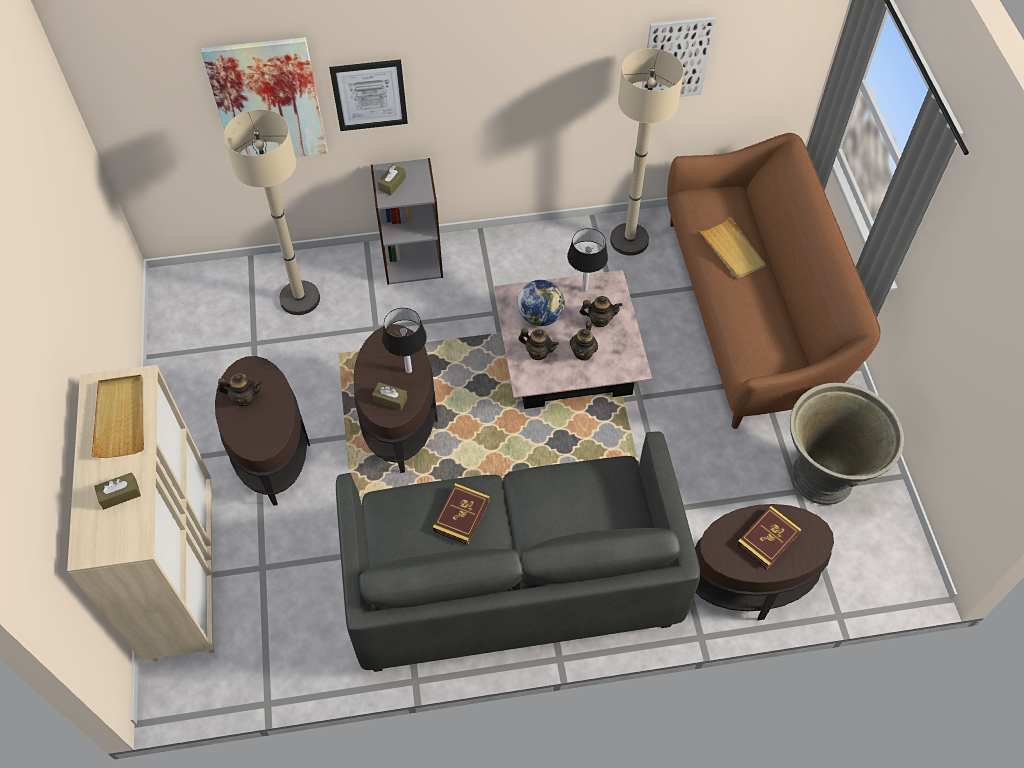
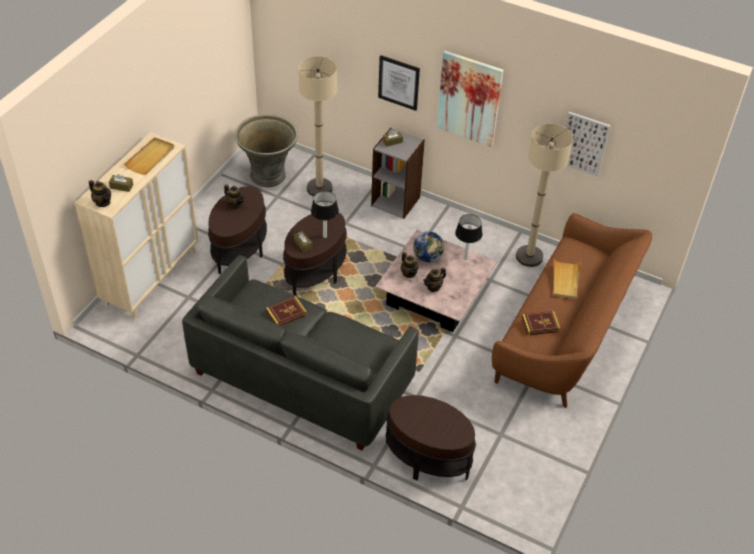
camera: 35 degrees right, 10 degrees down
picture [201,37,328,157] -> picture moved to [437,51,503,147]
teapot [579,296,623,327] -> teapot moved to [89,180,111,207]
book [737,506,802,569] -> book moved to [522,311,561,336]
grey planter [790,383,905,505] -> grey planter moved to [235,114,298,187]

